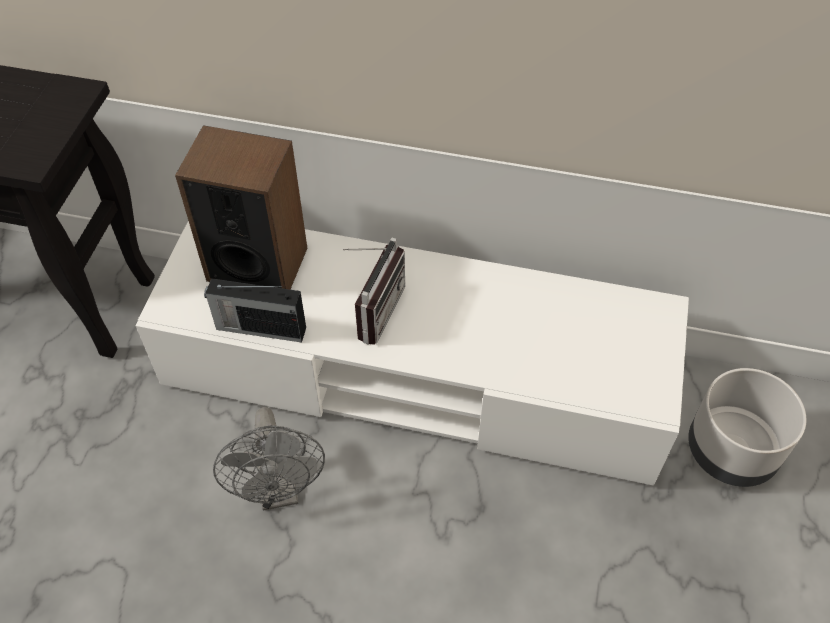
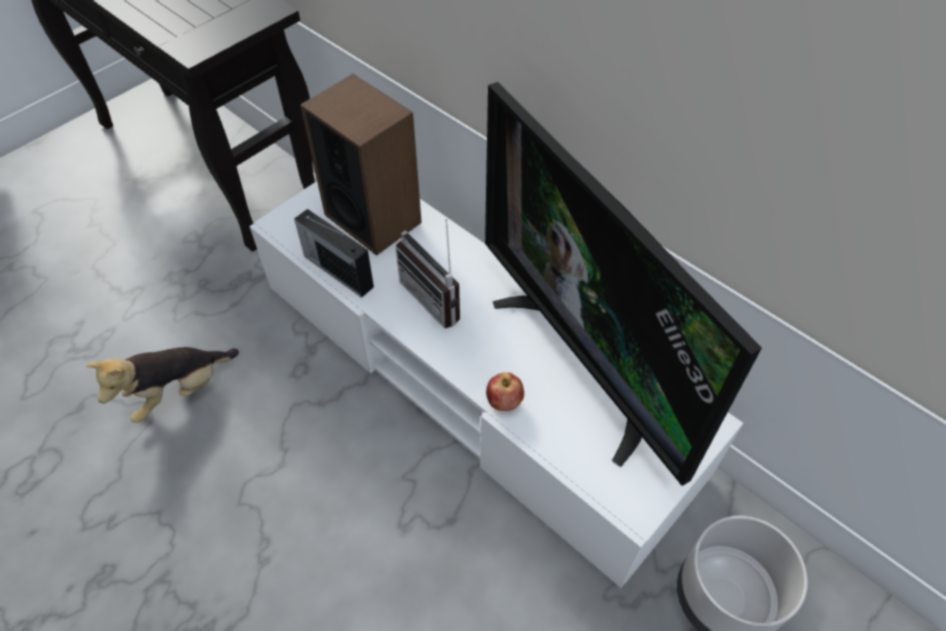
camera: 30 degrees right, 0 degrees up
grey fan [213,407,325,510] -> none
radio [343,237,405,345] -> radio turned 90 degrees clockwise [396,219,460,328]
none -> plush toy [85,347,239,423]
none -> television [485,82,762,486]
none -> apple [486,372,524,411]

